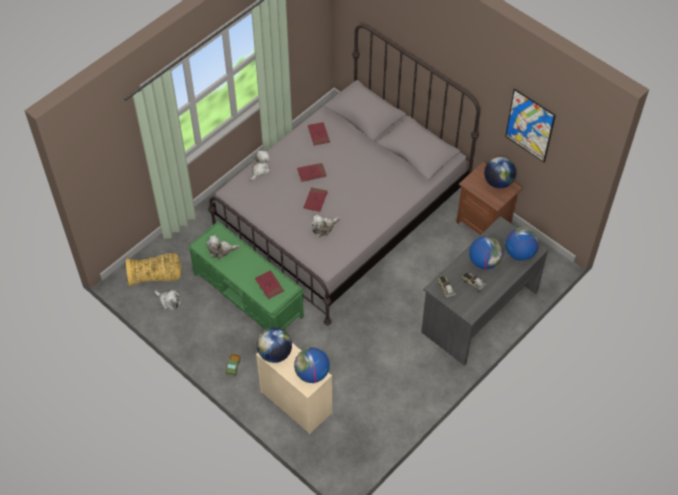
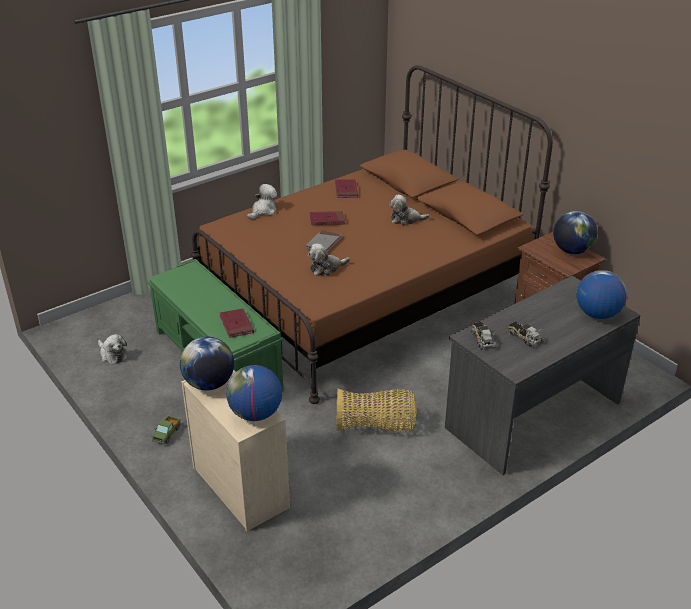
camera: 10 degrees right, 20 degrees down
basket [126,253,181,287] -> basket moved to [337,388,417,432]
plush toy [206,235,240,259] -> plush toy moved to [389,195,430,226]
grey bed [208,24,480,325] -> brown bed [191,65,553,404]
red book [304,187,328,212] -> grey book [306,230,342,252]
globe [469,236,503,269] -> none
picture [505,88,556,163] -> none

